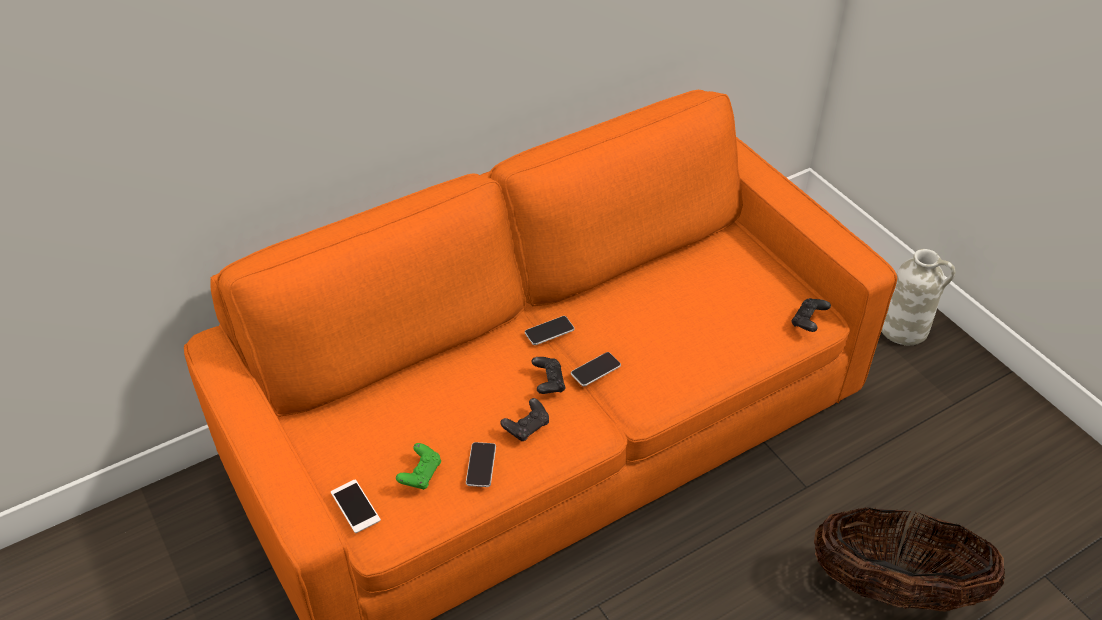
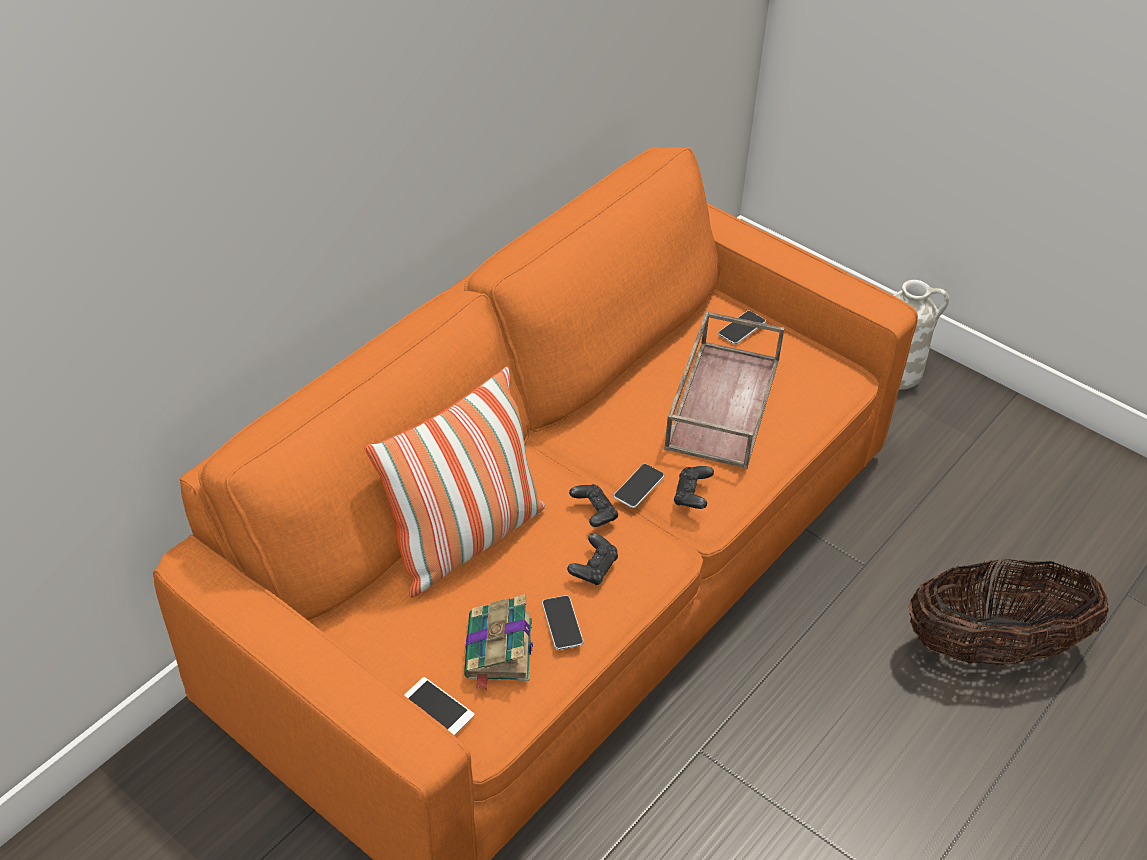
camera: 20 degrees left, 0 degrees up
green game controller [396,443,441,490] -> book [464,594,533,690]
phone [525,316,575,345] -> phone moved to [718,310,766,345]
black game controller [791,298,831,332] -> black game controller moved to [674,466,714,509]
none -> pillow [364,366,546,598]
none -> brown tray [664,311,784,469]

